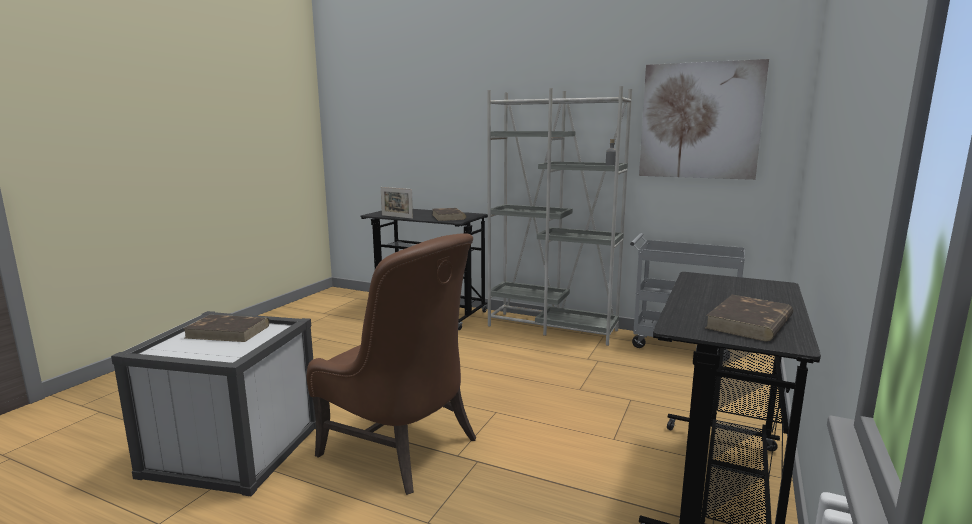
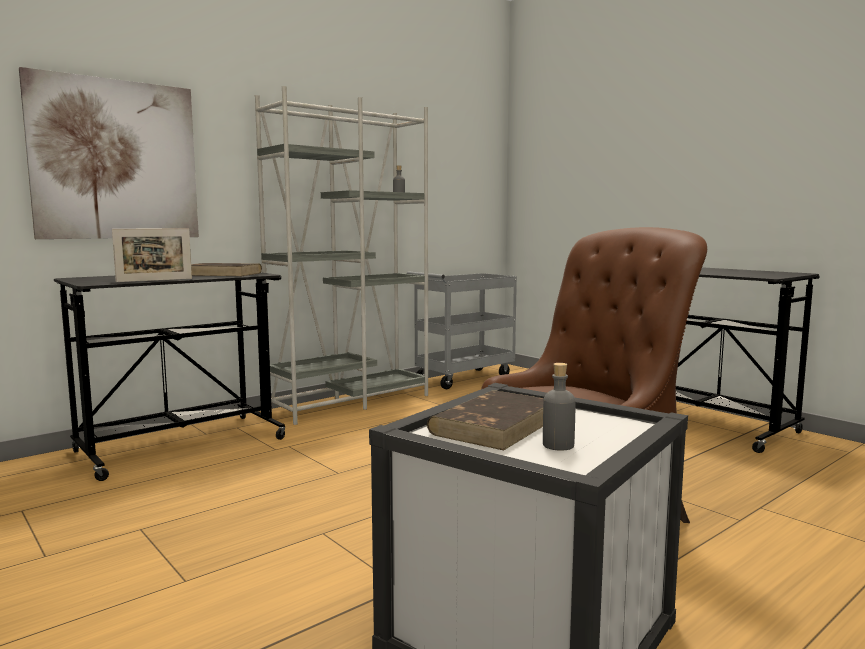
camera: 65 degrees left, 5 degrees down
picture [639,59,769,180] -> picture moved to [19,67,199,239]
brown book [706,295,793,341] -> none
none -> grey bottle [543,363,576,451]

